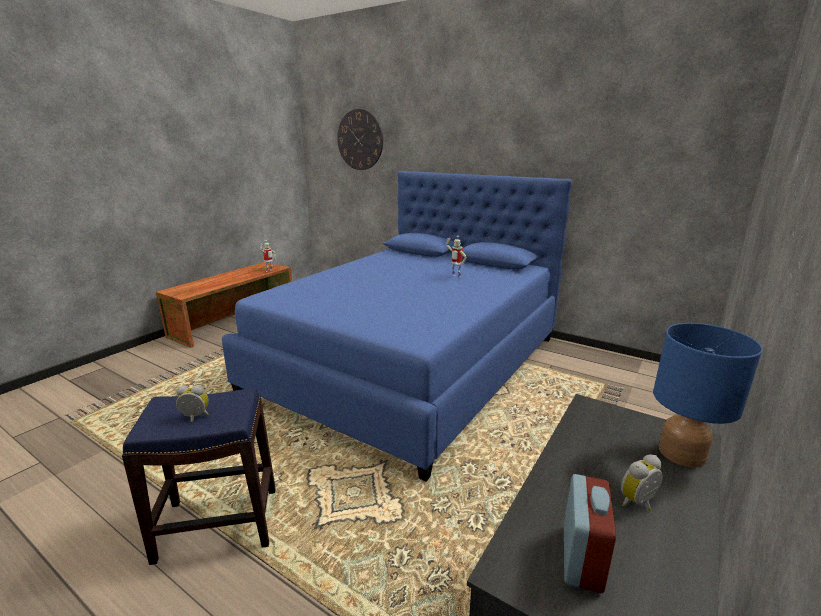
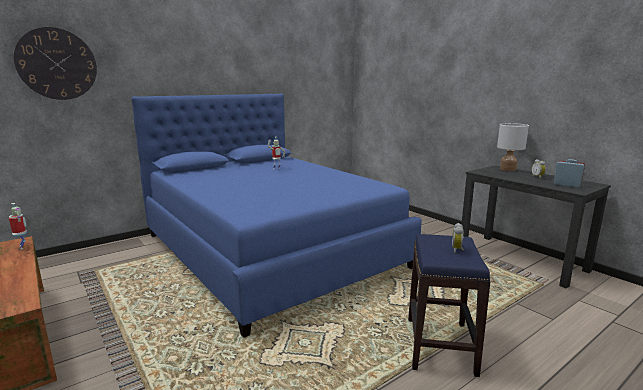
camera: 70 degrees left, 5 degrees down
blue table lamp [653,323,763,467] -> grey table lamp [497,123,529,171]

